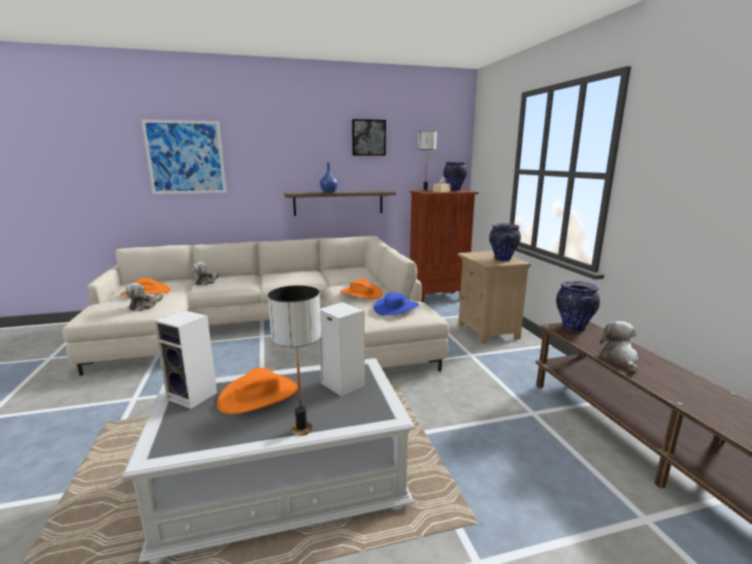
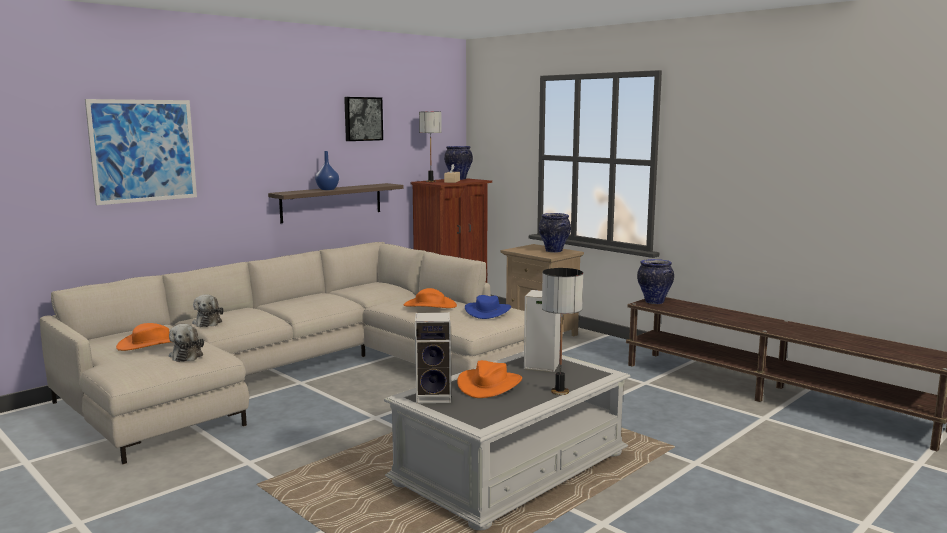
camera: 30 degrees left, 5 degrees down
plush toy [600,321,638,372] -> none

